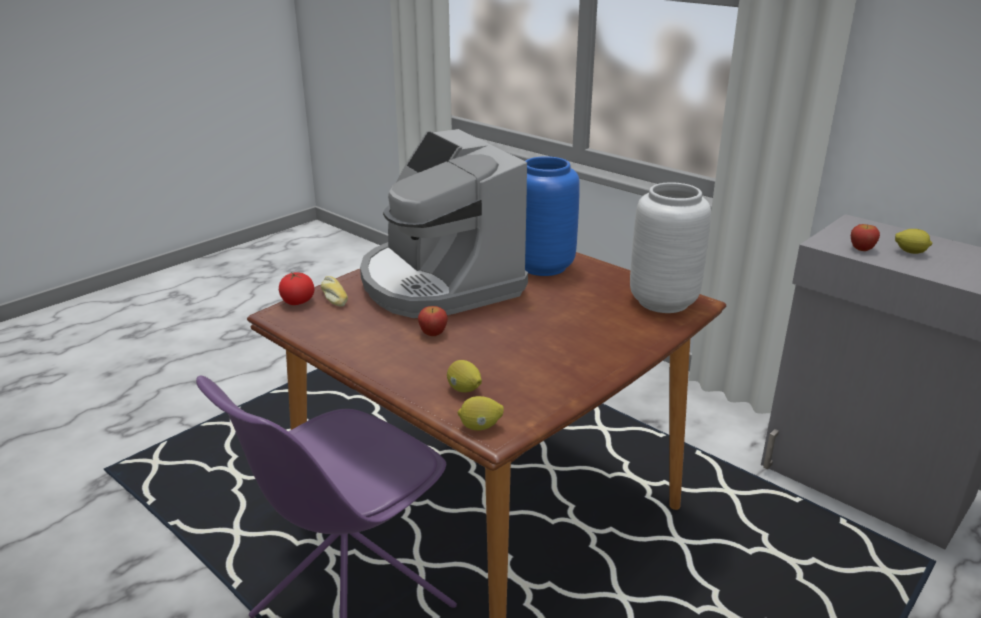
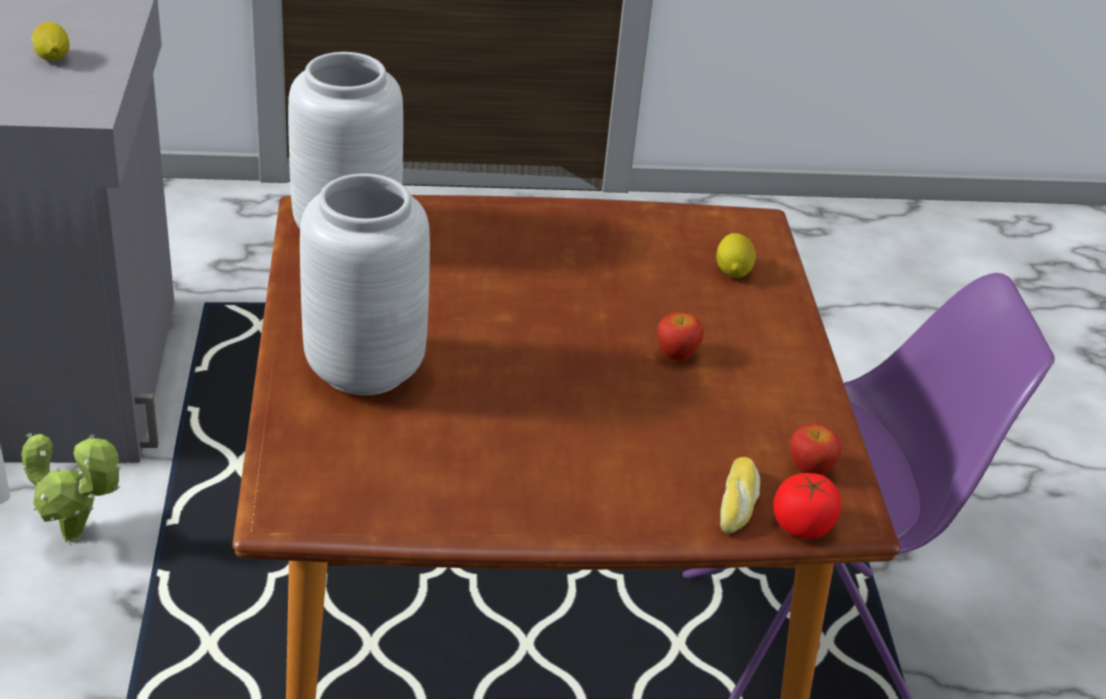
camera: 140 degrees left, 10 degrees up
coffee machine [360,129,528,318] -> none
lemon [458,396,504,430] -> none
blue vase [525,156,580,276] -> grey vase [300,173,430,395]
apple [851,224,880,251] -> apple moved to [790,424,841,475]
none -> potted plant [21,433,122,544]

